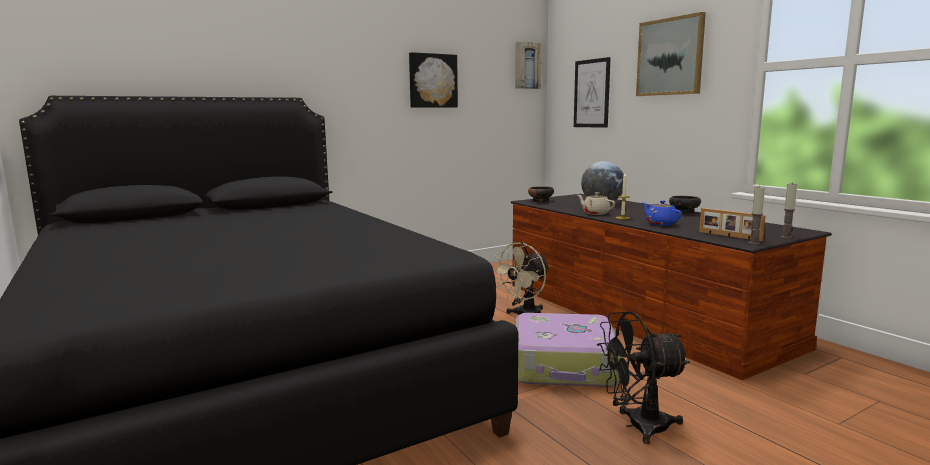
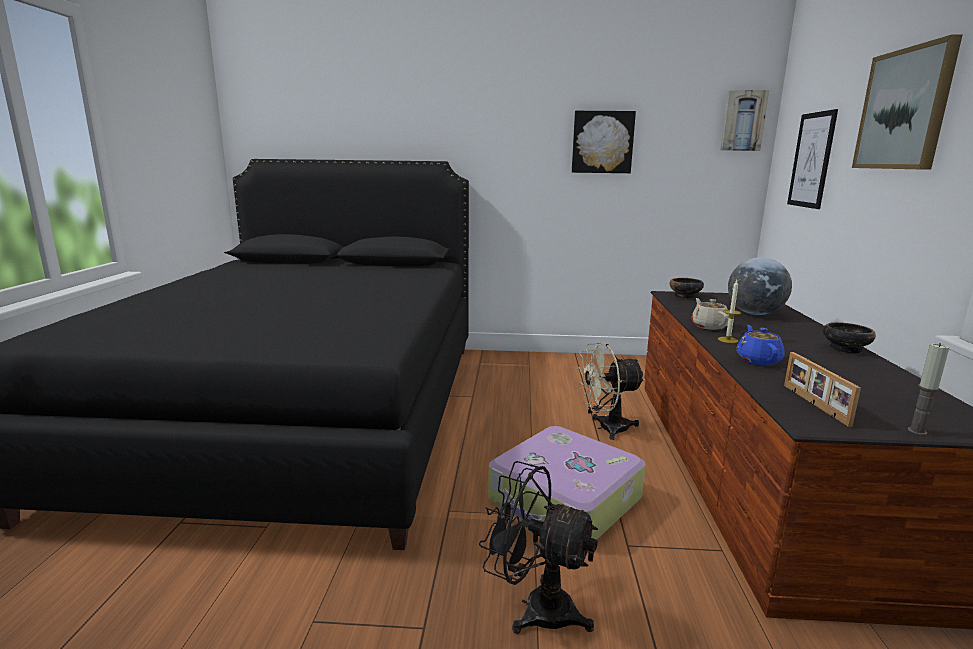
camera: 35 degrees right, 5 degrees up
candle [749,186,765,244] -> none

